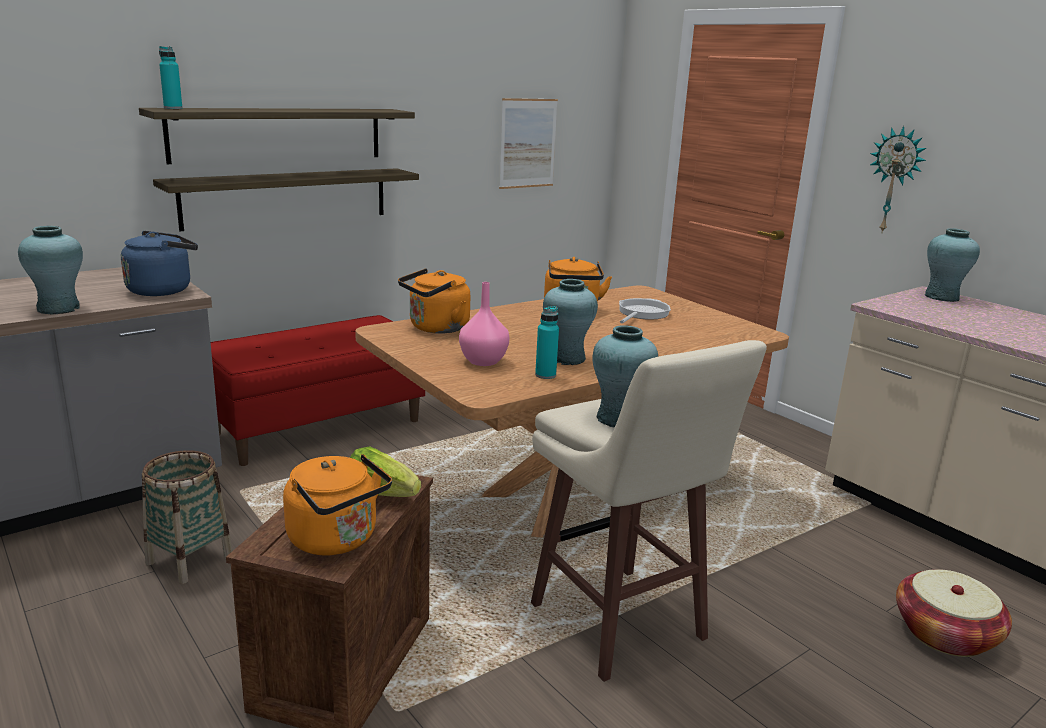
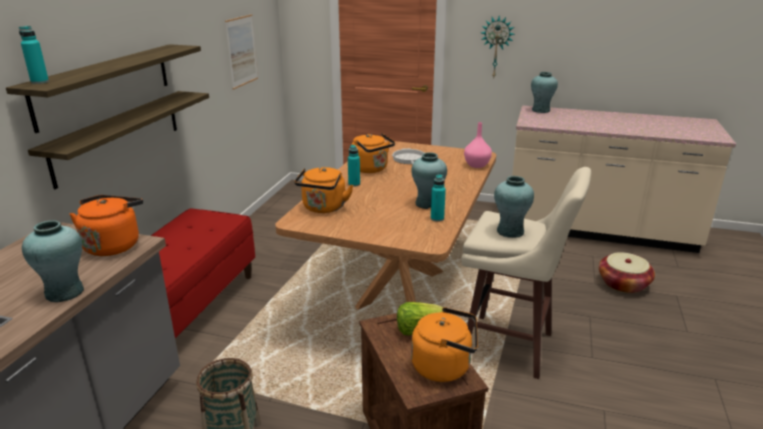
camera: 35 degrees left, 5 degrees up
blue kettle [121,231,198,296] -> orange kettle [69,195,143,256]
pink vase [459,282,509,366] -> pink vase moved to [464,122,492,168]
none -> turquoise bottle [348,145,360,187]

